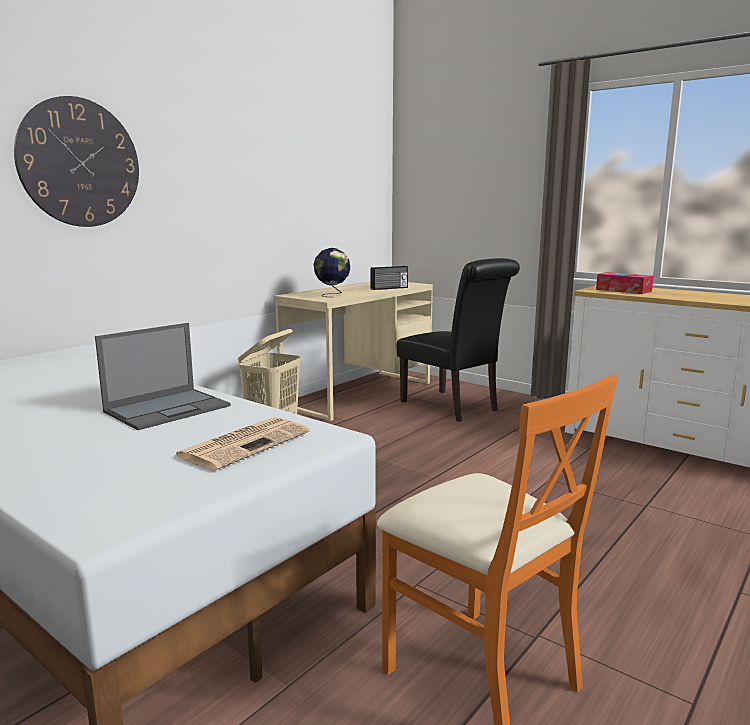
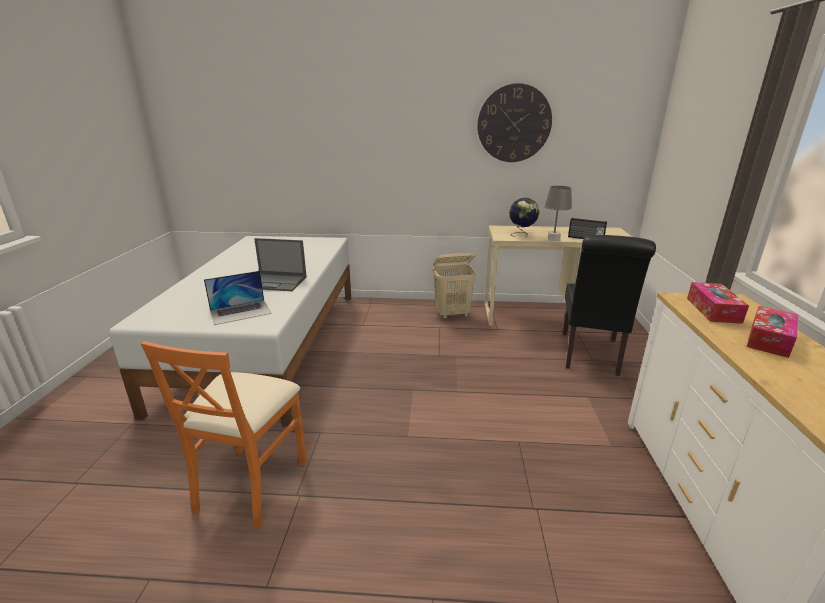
camera: 55 degrees right, 10 degrees up
wall clock [14,96,139,227] -> wall clock moved to [477,83,552,162]
newspaper [174,417,309,470] -> laptop [204,271,272,325]
none -> grey table lamp [544,186,572,241]
none -> tissue box [747,306,798,358]

